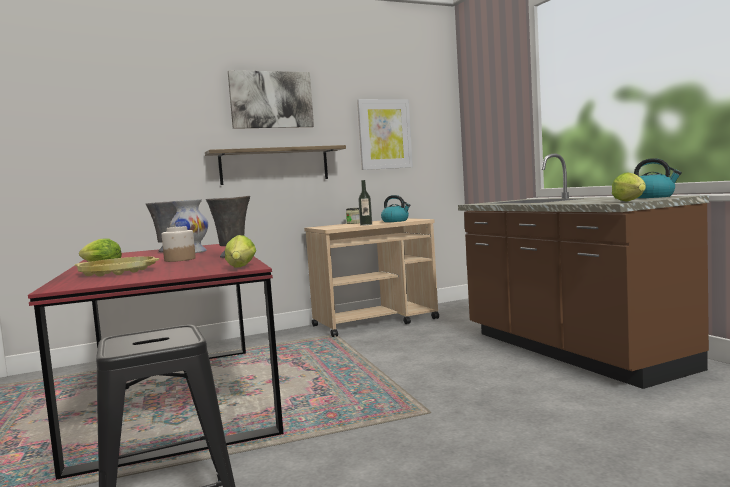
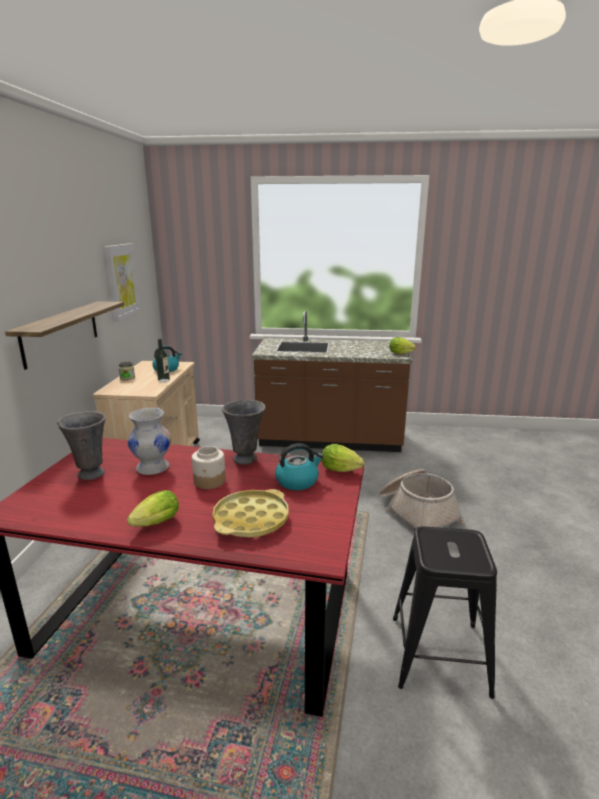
camera: 60 degrees left, 15 degrees up
picture [228,70,314,129] -> none
kettle [634,158,682,198] -> kettle moved to [275,443,324,490]
none -> basket [379,469,464,529]

